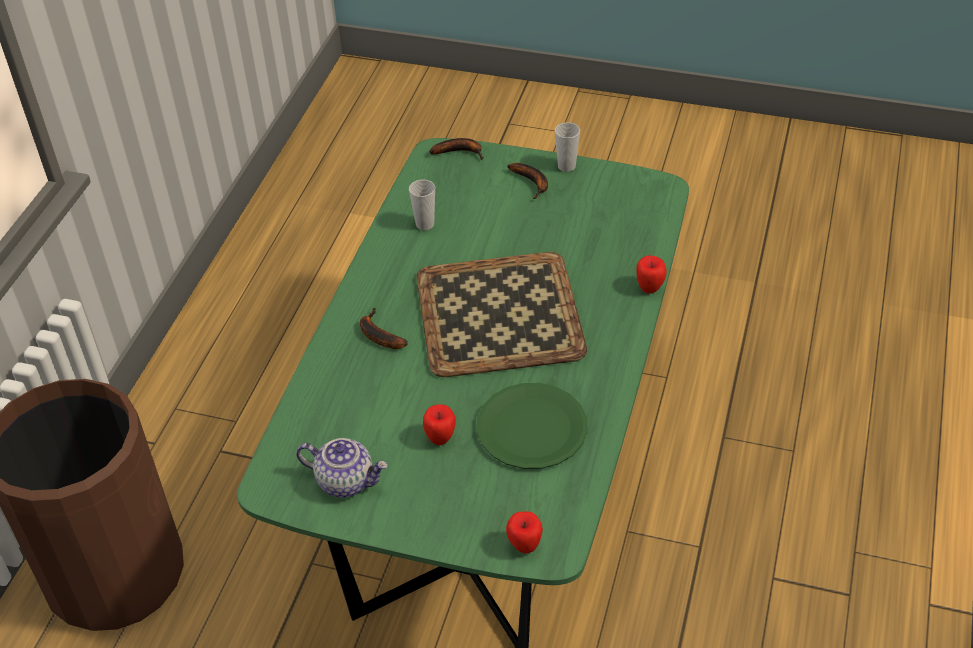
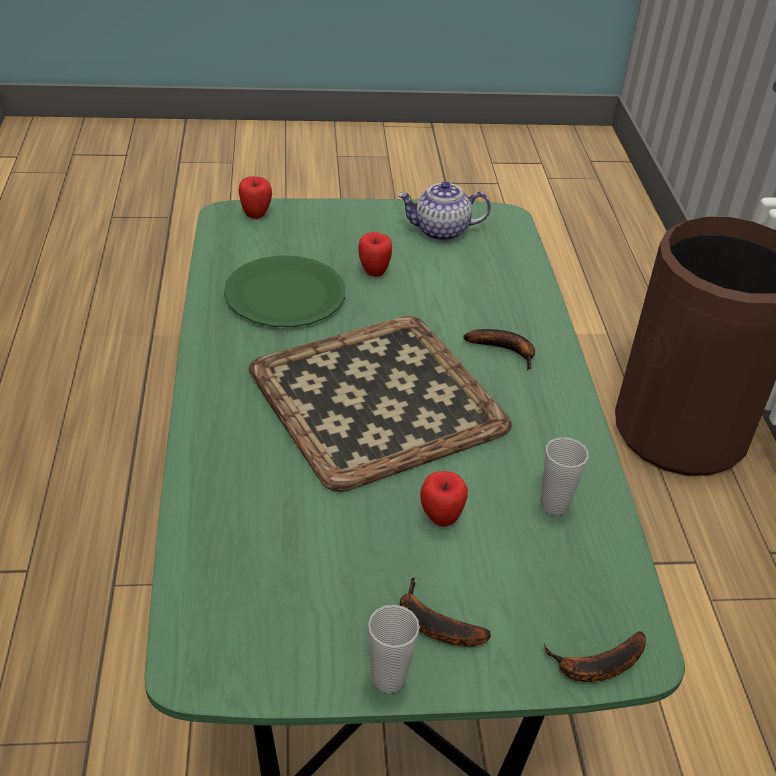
camera: 155 degrees right, 5 degrees down
apple [636,255,667,293] -> apple moved to [420,471,468,527]

